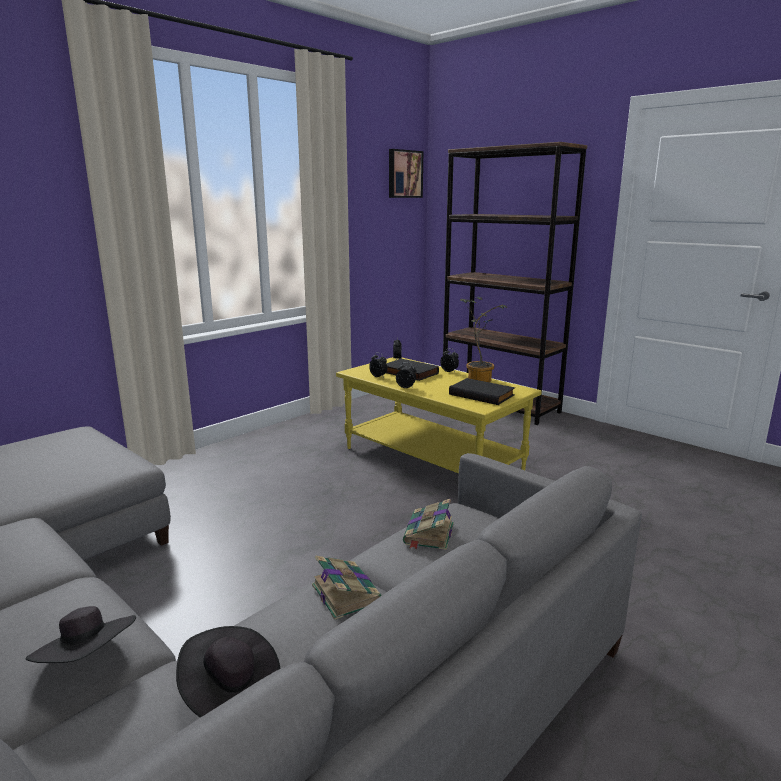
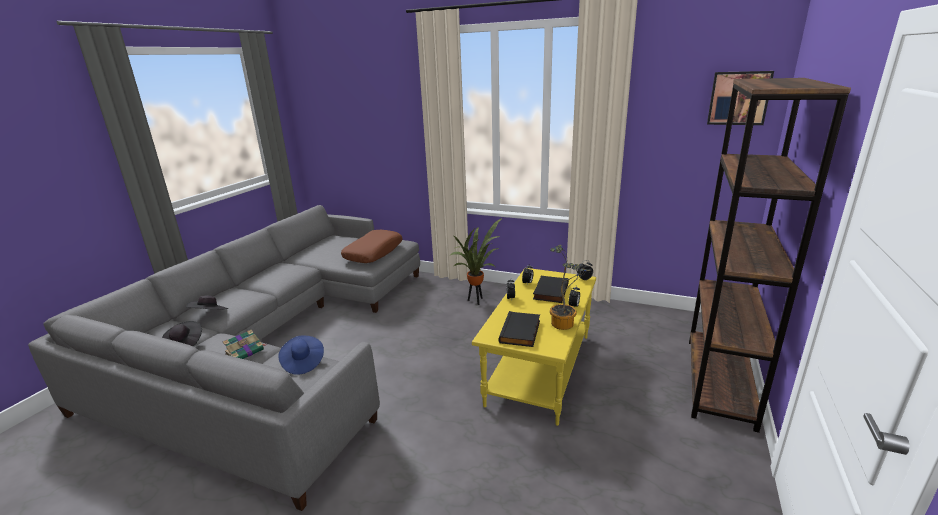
camera: 70 degrees right, 5 degrees up
book [403,499,454,550] -> blue hat [278,336,324,375]
none -> brown pillow [341,230,403,263]
none -> potted plant [451,218,502,305]

